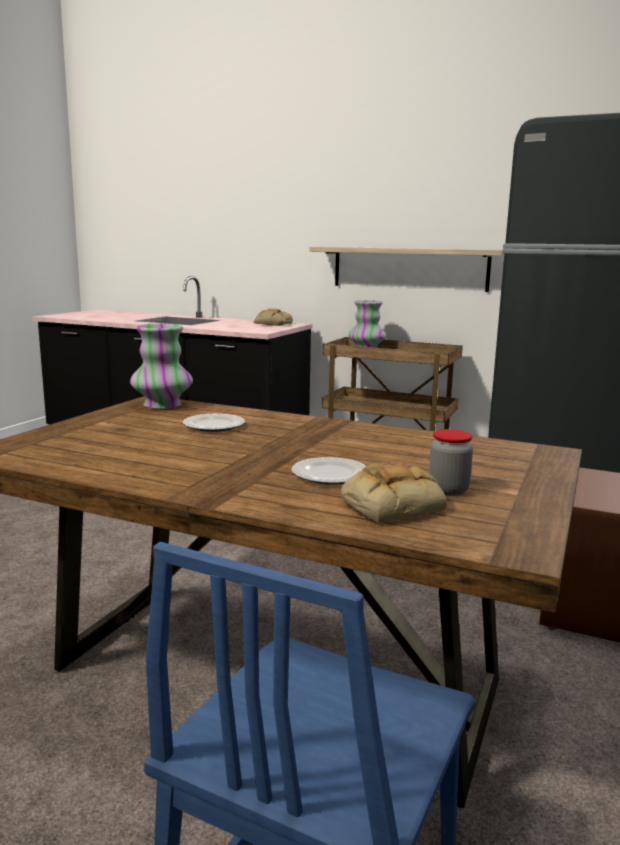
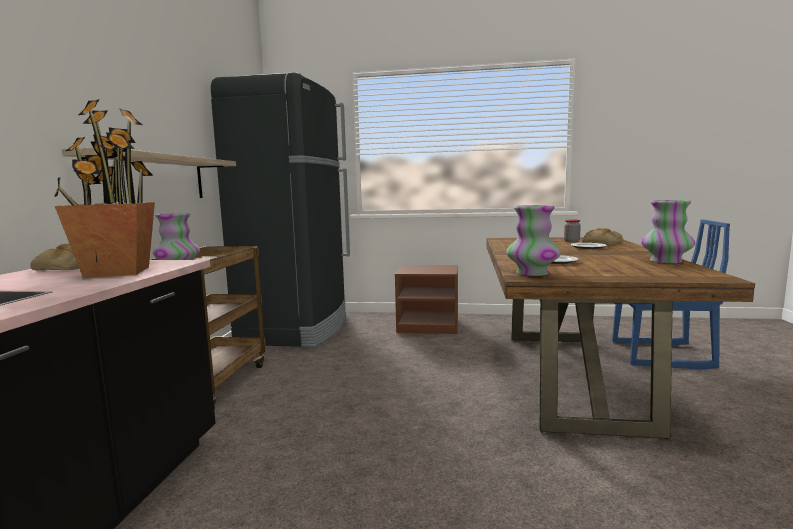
camera: 105 degrees left, 5 degrees down
none -> potted plant [54,99,155,278]
none -> vase [641,200,695,263]

